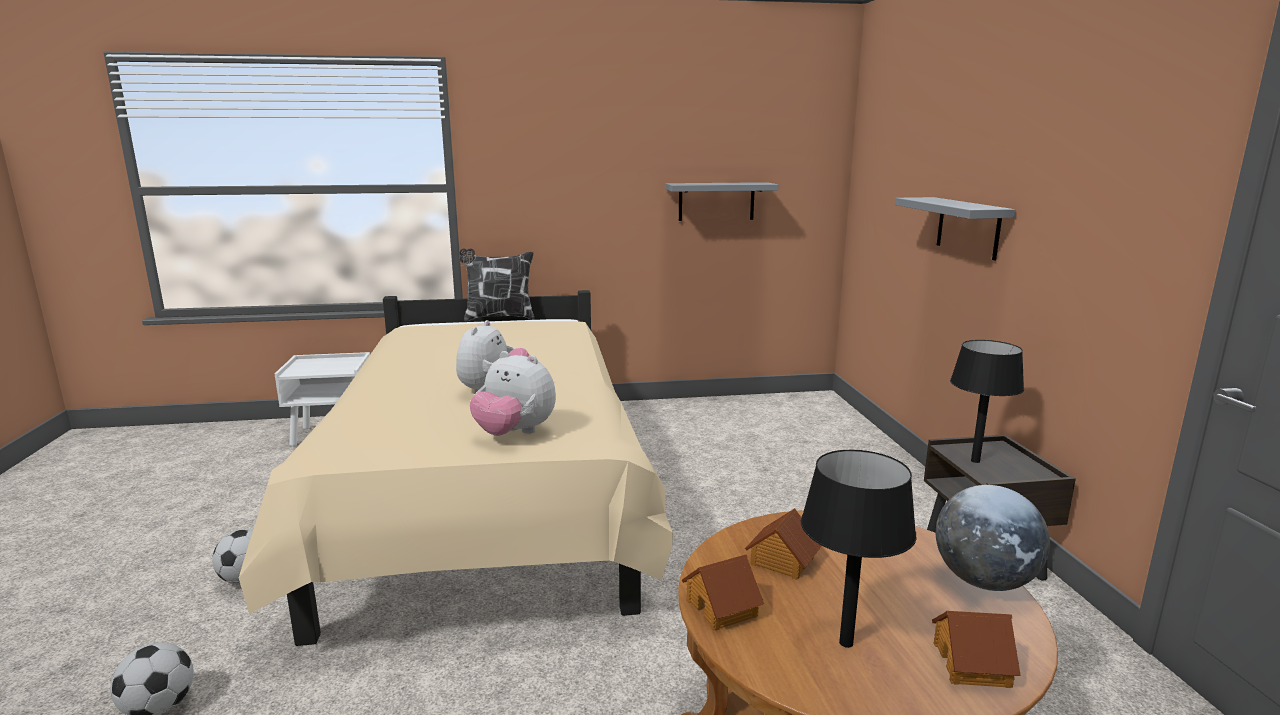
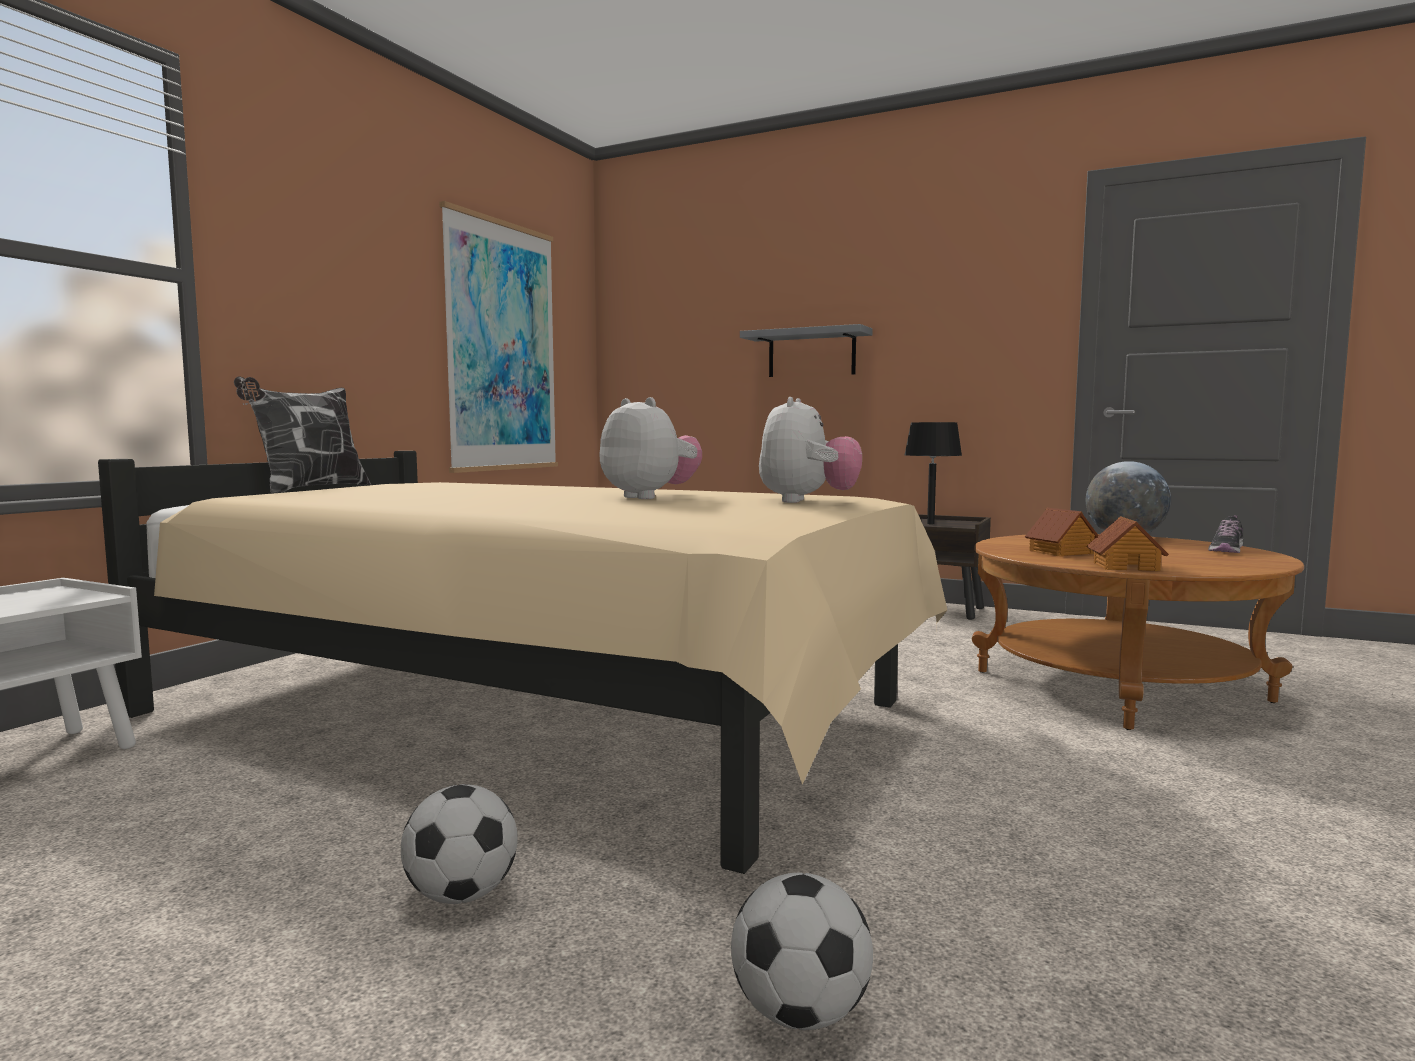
camera: 55 degrees left, 10 degrees down
plush toy [470,351,556,436] -> plush toy turned 45 degrees counterclockwise [759,397,862,503]
grey shelf [665,182,779,221] -> picture [439,201,558,473]
black table lamp [801,450,916,648] -> none
toy house [932,611,1021,688] -> shoe [1208,515,1243,553]

